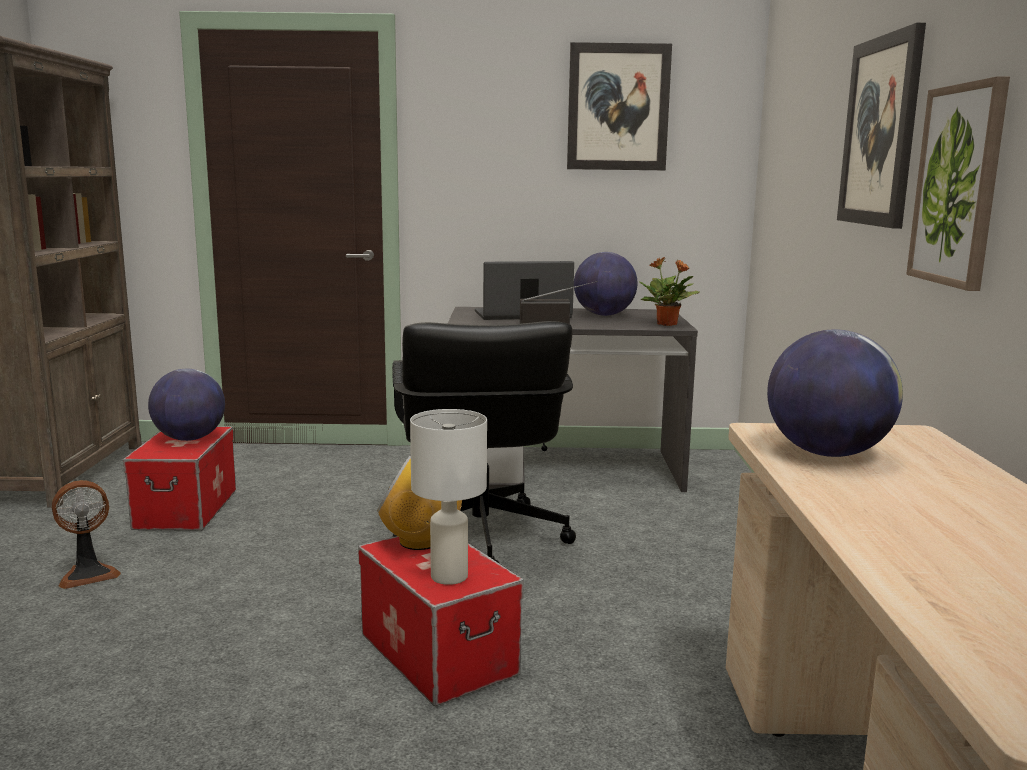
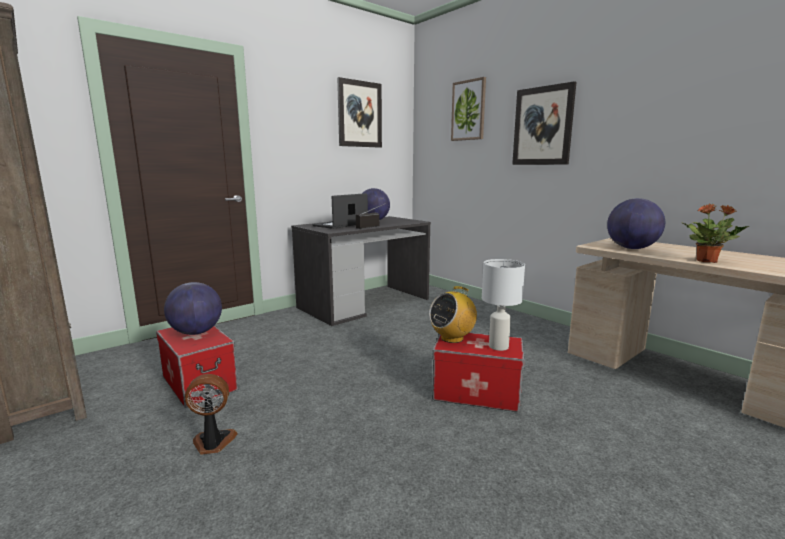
camera: 40 degrees left, 0 degrees up
fan [52,480,121,589] -> fan turned 120 degrees counterclockwise [185,374,238,455]
black office chair [392,321,576,563] -> none
potted plant [639,257,699,326] -> potted plant moved to [683,204,749,263]
picture [906,76,1010,291] -> picture moved to [451,77,486,141]

